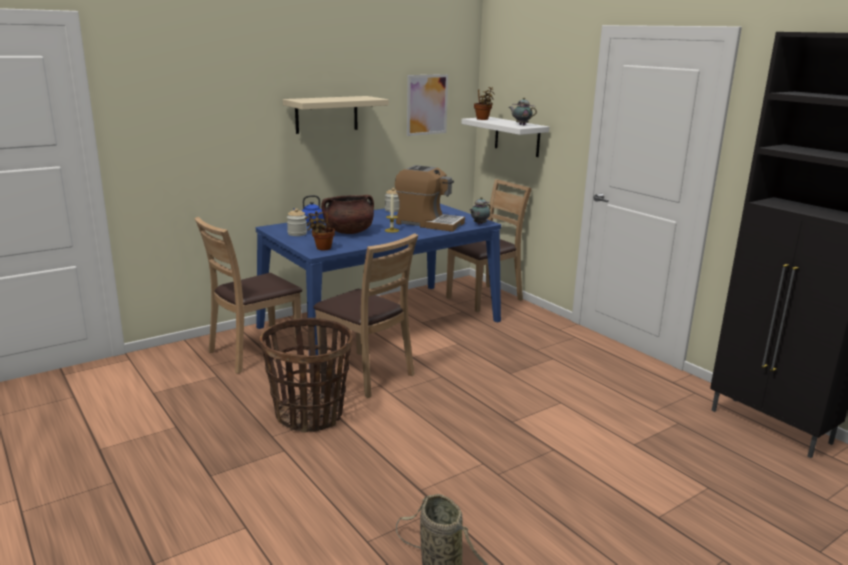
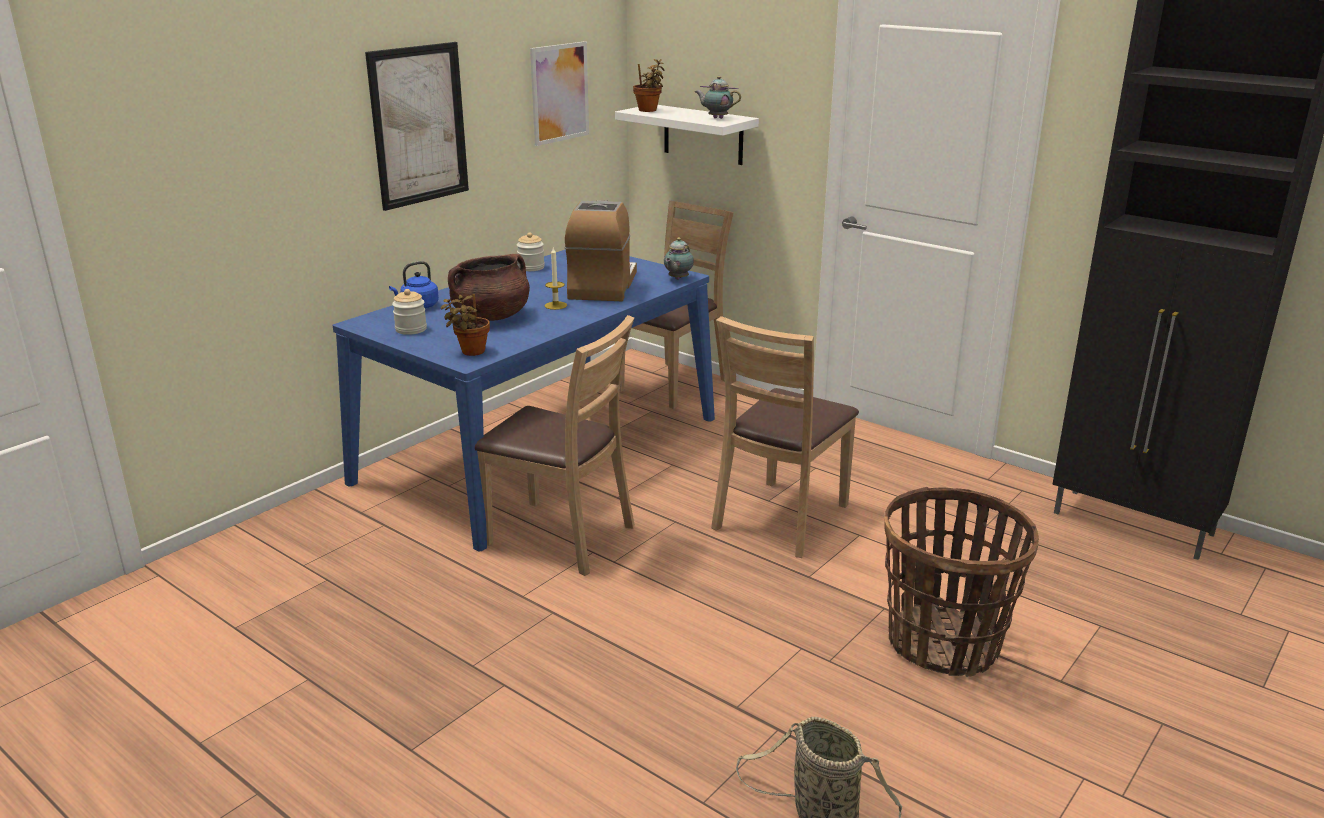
camera: 15 degrees left, 5 degrees up
brown chair [194,217,302,374] -> brown chair moved to [711,316,859,558]
basket [260,318,353,433] -> basket moved to [884,487,1039,677]
beige shelf [283,96,389,134] -> picture [365,42,469,211]
coffee machine [395,165,465,232] -> coffee machine turned 90 degrees counterclockwise [565,200,637,301]

